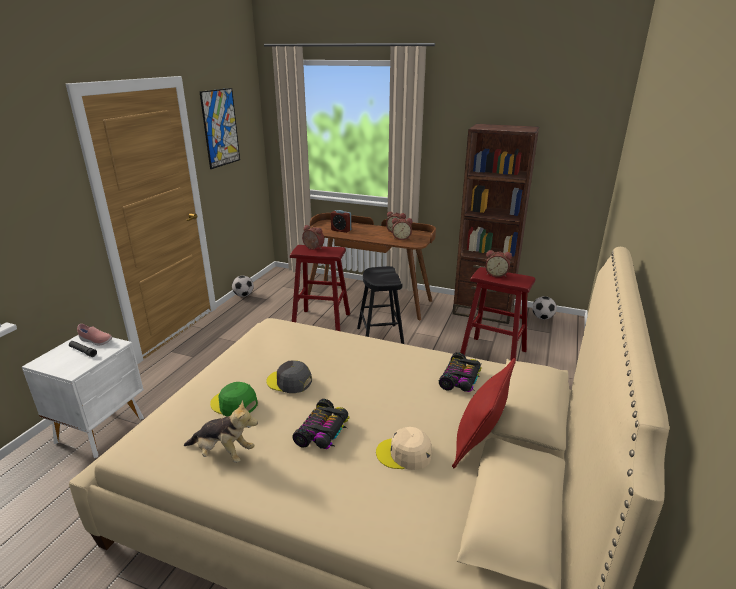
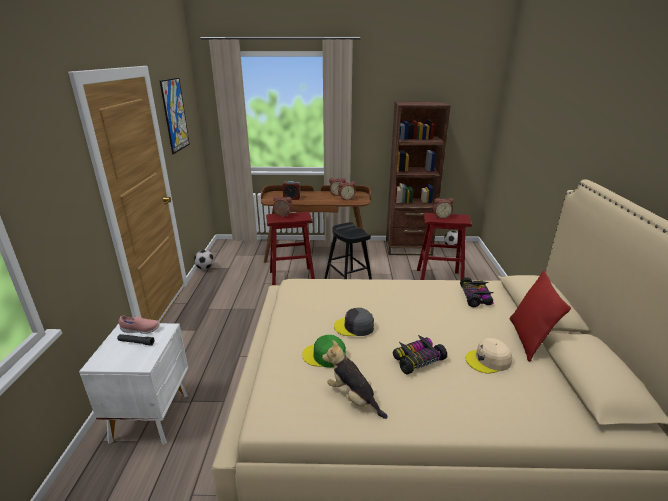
camera: 20 degrees left, 0 degrees up
plush toy [184,400,258,463] -> plush toy turned 135 degrees counterclockwise [322,340,388,419]
toy car [292,399,350,449] -> toy car turned 120 degrees counterclockwise [392,335,447,375]

